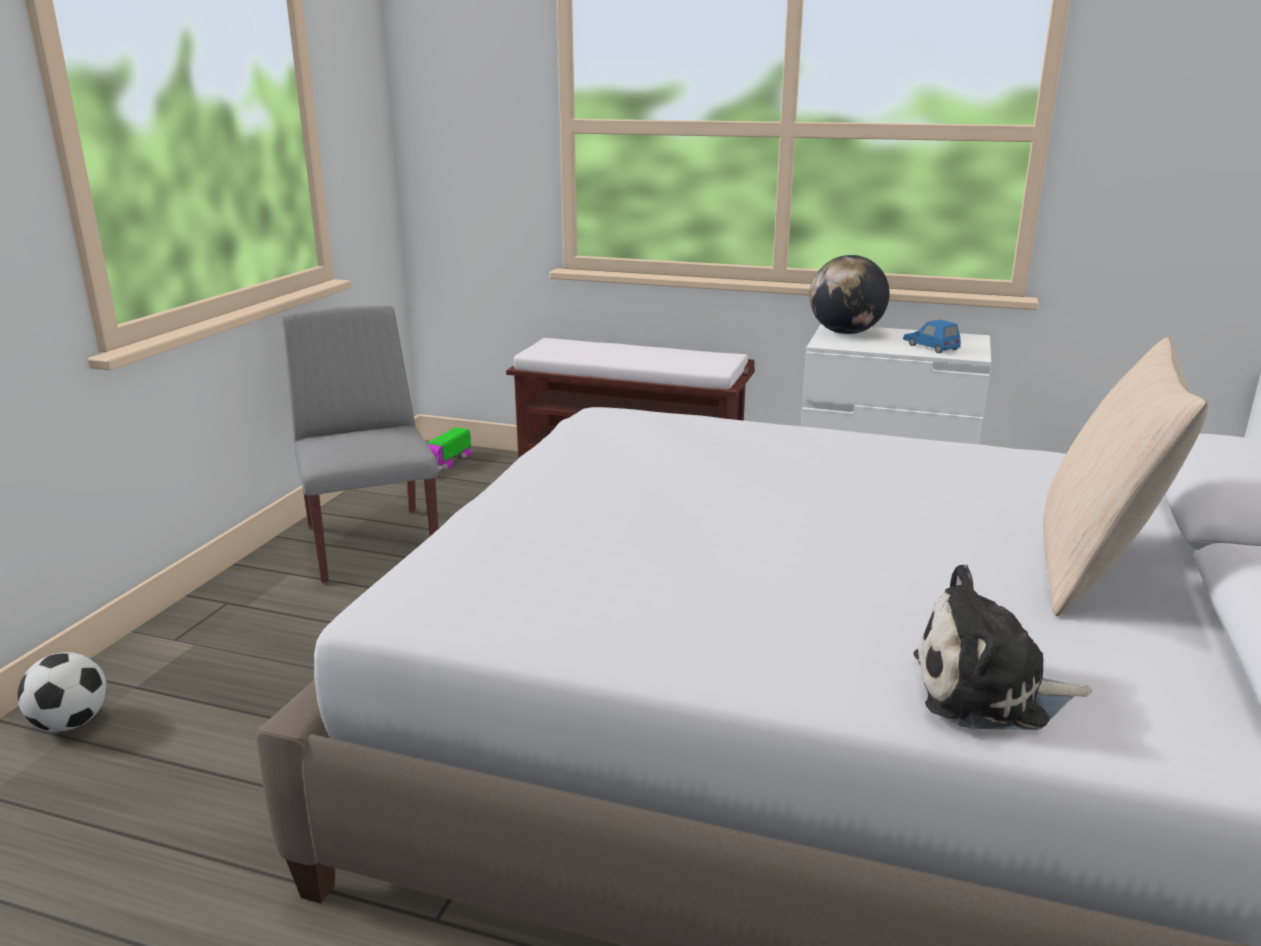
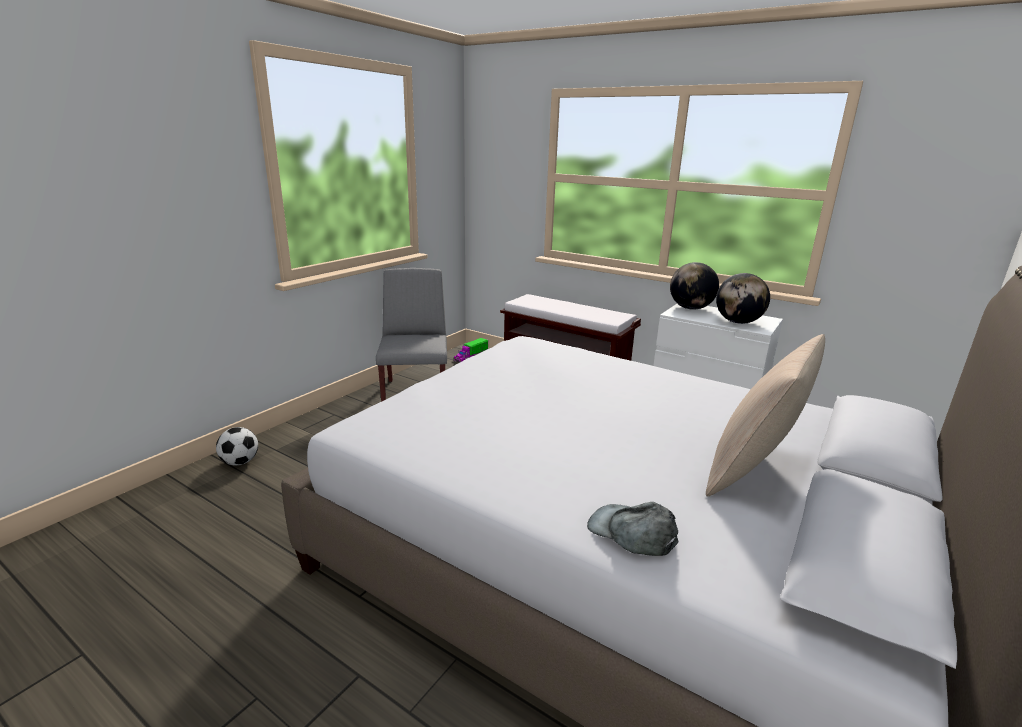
camera: 15 degrees right, 0 degrees up
blue toy car [903,319,961,353] -> globe [716,273,770,324]
plush toy [914,565,1092,730] -> grey cap [587,502,678,556]

